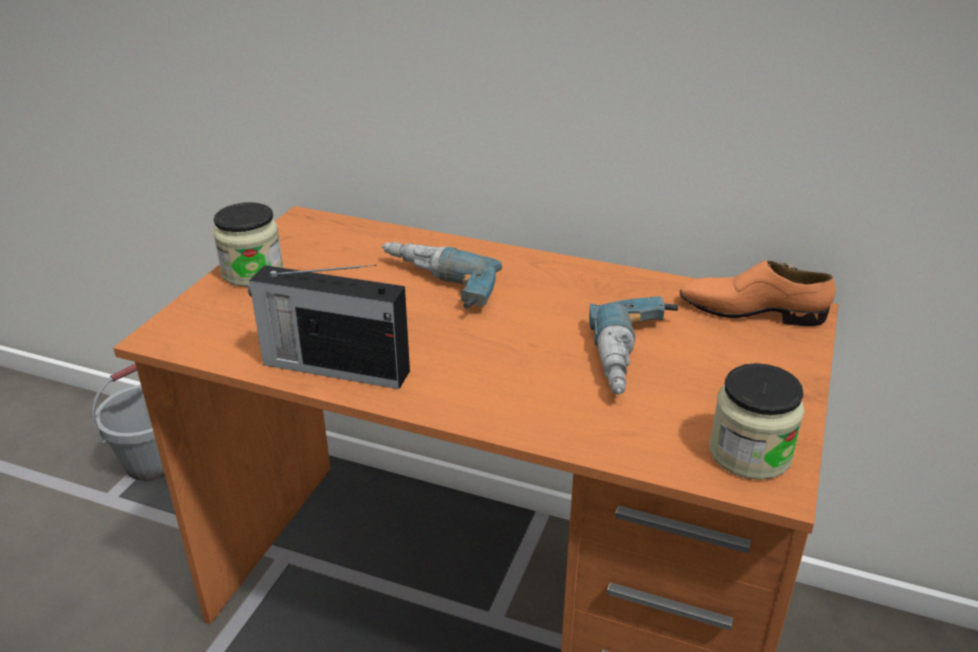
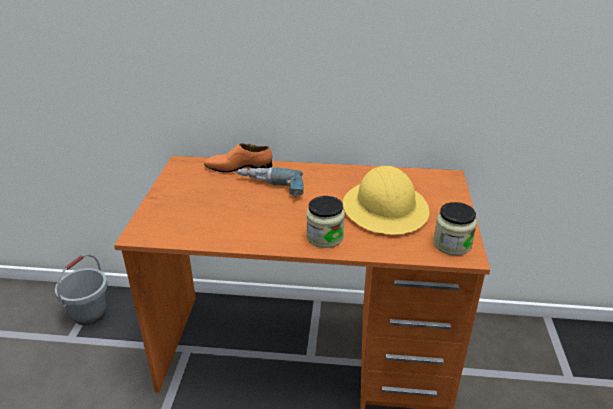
camera: 15 degrees left, 0 degrees up
jar [213,202,283,287] -> jar moved to [307,196,345,248]
radio [248,265,410,389] -> none
power drill [589,296,678,394] -> yellow hard hat [343,166,429,235]
orange shoe [680,260,836,326] -> orange shoe moved to [204,143,272,173]

